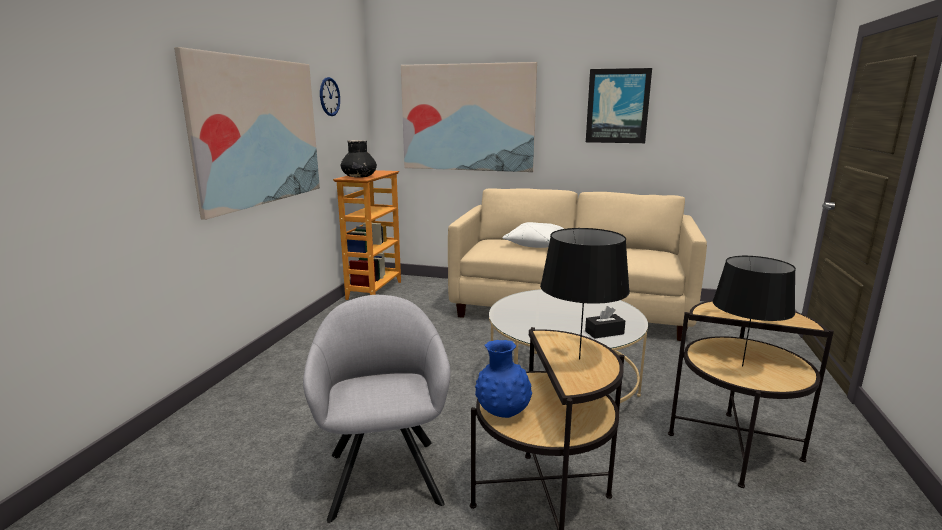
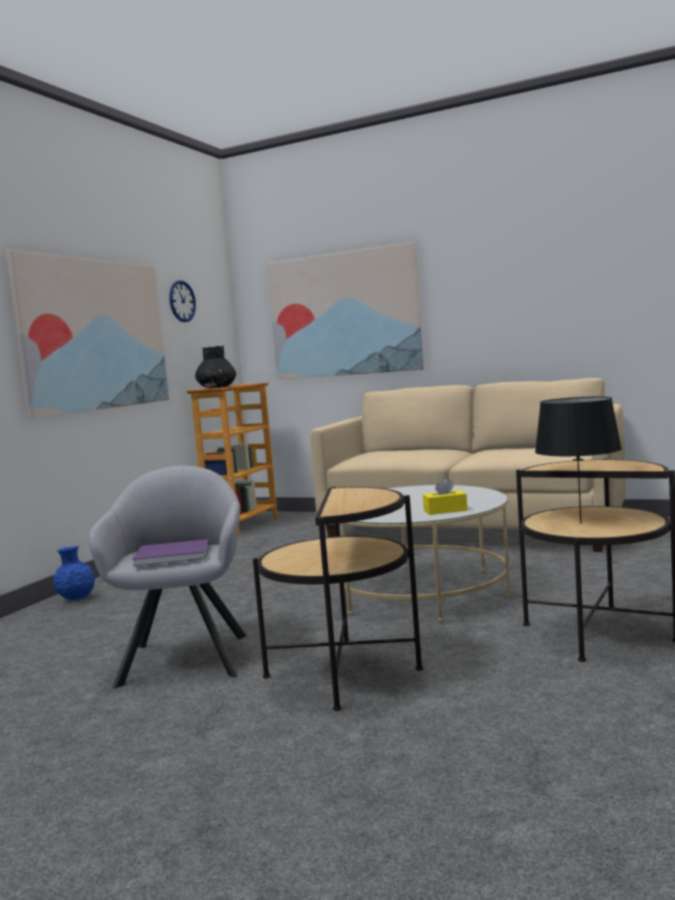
camera: 10 degrees right, 10 degrees down
blue vase [475,340,532,418] -> blue vase moved to [53,546,95,600]
white pillow [502,222,564,248] -> none
black table lamp [540,228,630,360] -> none
black tissue box [585,306,625,339] -> yellow tissue box [423,478,467,515]
picture [586,68,652,143] -> none
none -> purple book [132,539,209,566]

